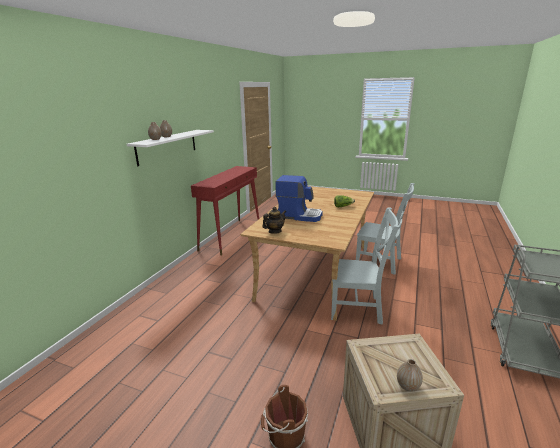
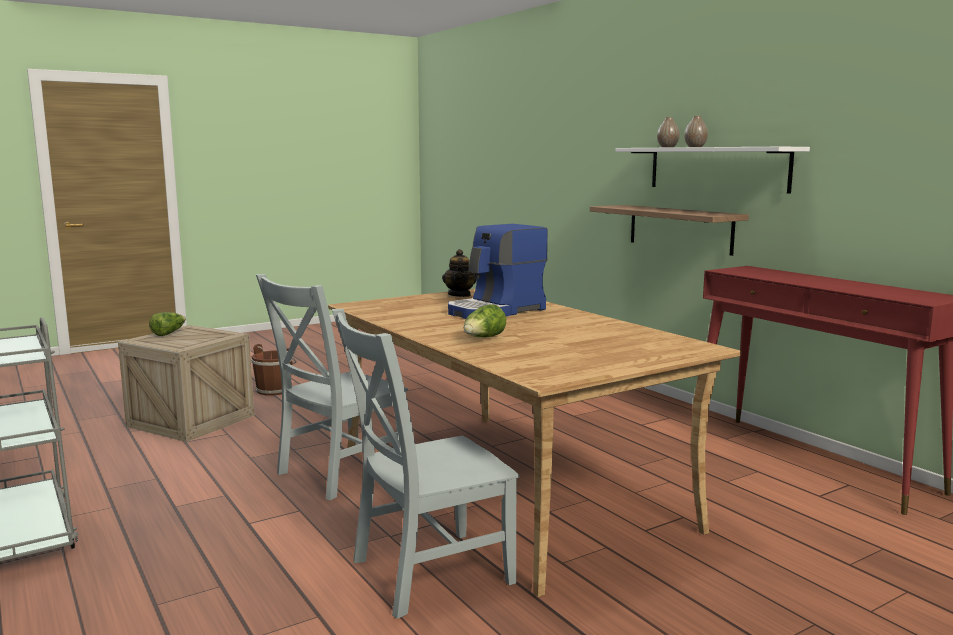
camera: 125 degrees right, 10 degrees down
vase [397,359,423,392] -> lettuce [149,312,186,336]
none -> shelf [590,205,749,256]

